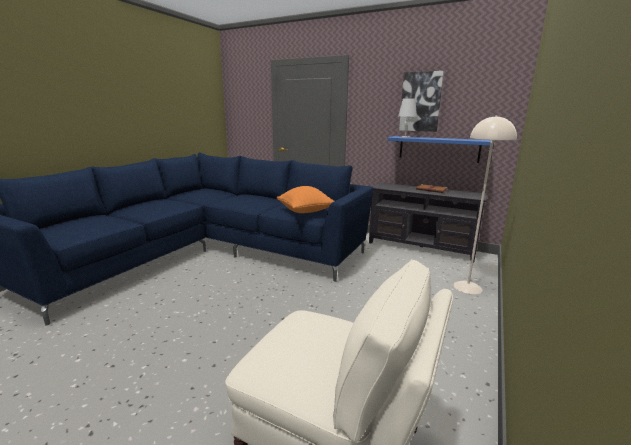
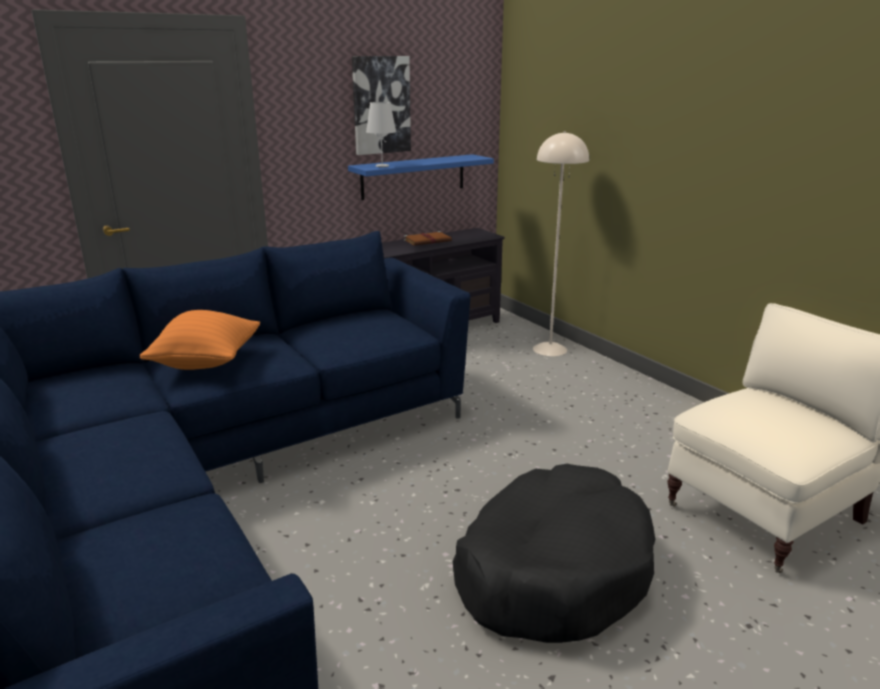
camera: 60 degrees left, 5 degrees up
orange pillow [277,186,334,213] -> orange pillow moved to [140,310,260,370]
none -> black dog bed [452,464,655,643]

